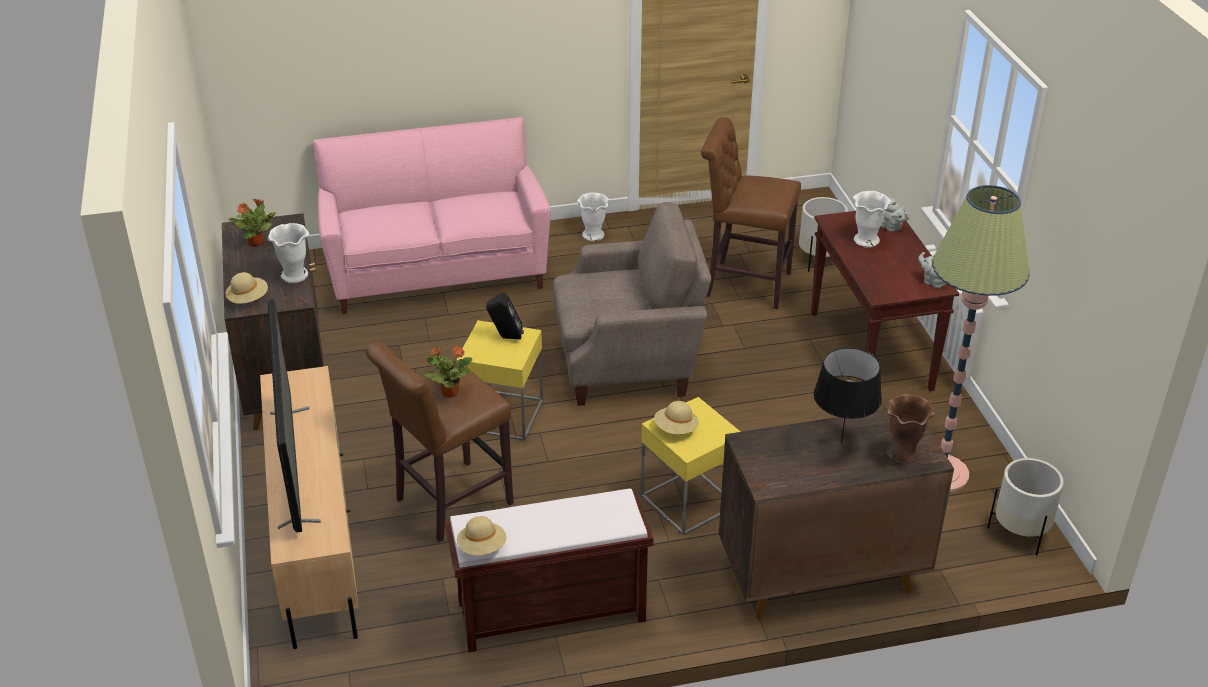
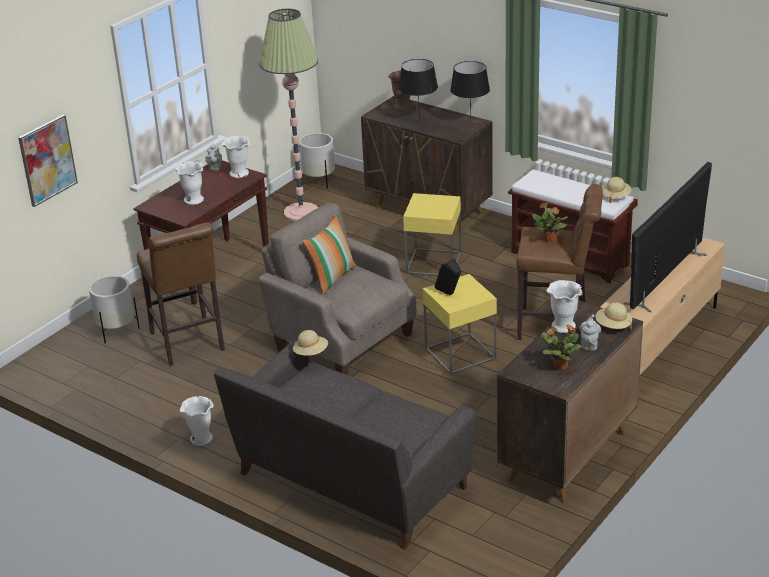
camera: 130 degrees left, 5 degrees down
pink sofa [313,117,551,314] -> grey sofa [214,341,477,550]
beige hat [654,401,699,434] -> beige hat moved to [293,330,328,356]
grey teapot [881,197,910,232] -> grey teapot moved to [579,315,601,351]
none -> picture [18,115,78,207]
none -> white vase [222,136,250,178]
none -> pillow [303,214,357,294]
none -> black table lamp [450,61,490,122]

